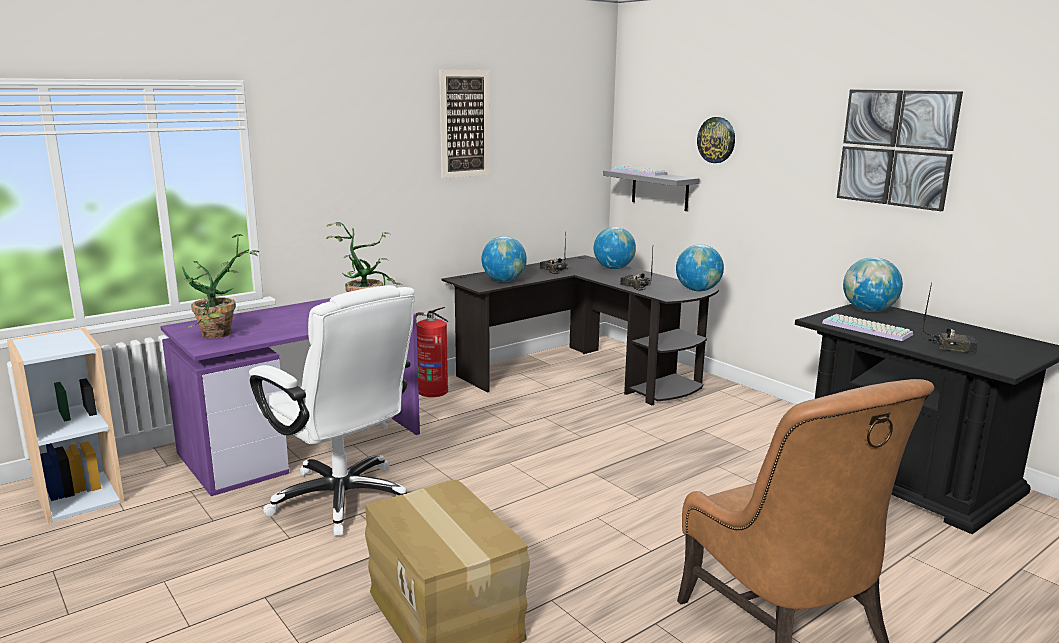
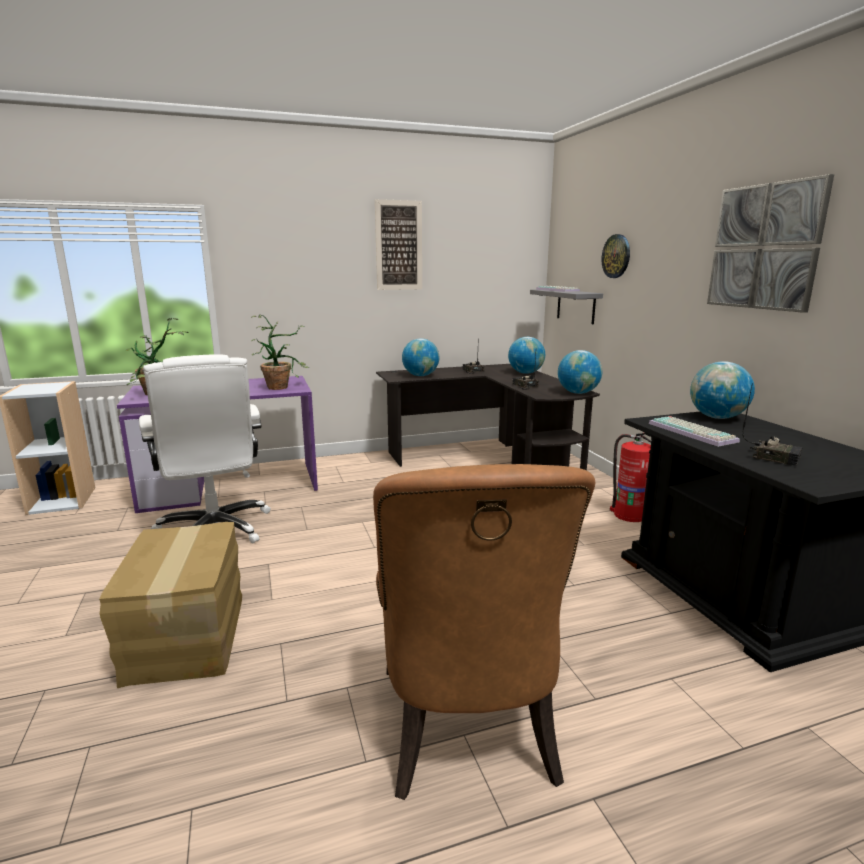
camera: 20 degrees right, 0 degrees up
fire extinguisher [416,307,448,397] -> fire extinguisher moved to [610,433,651,522]

